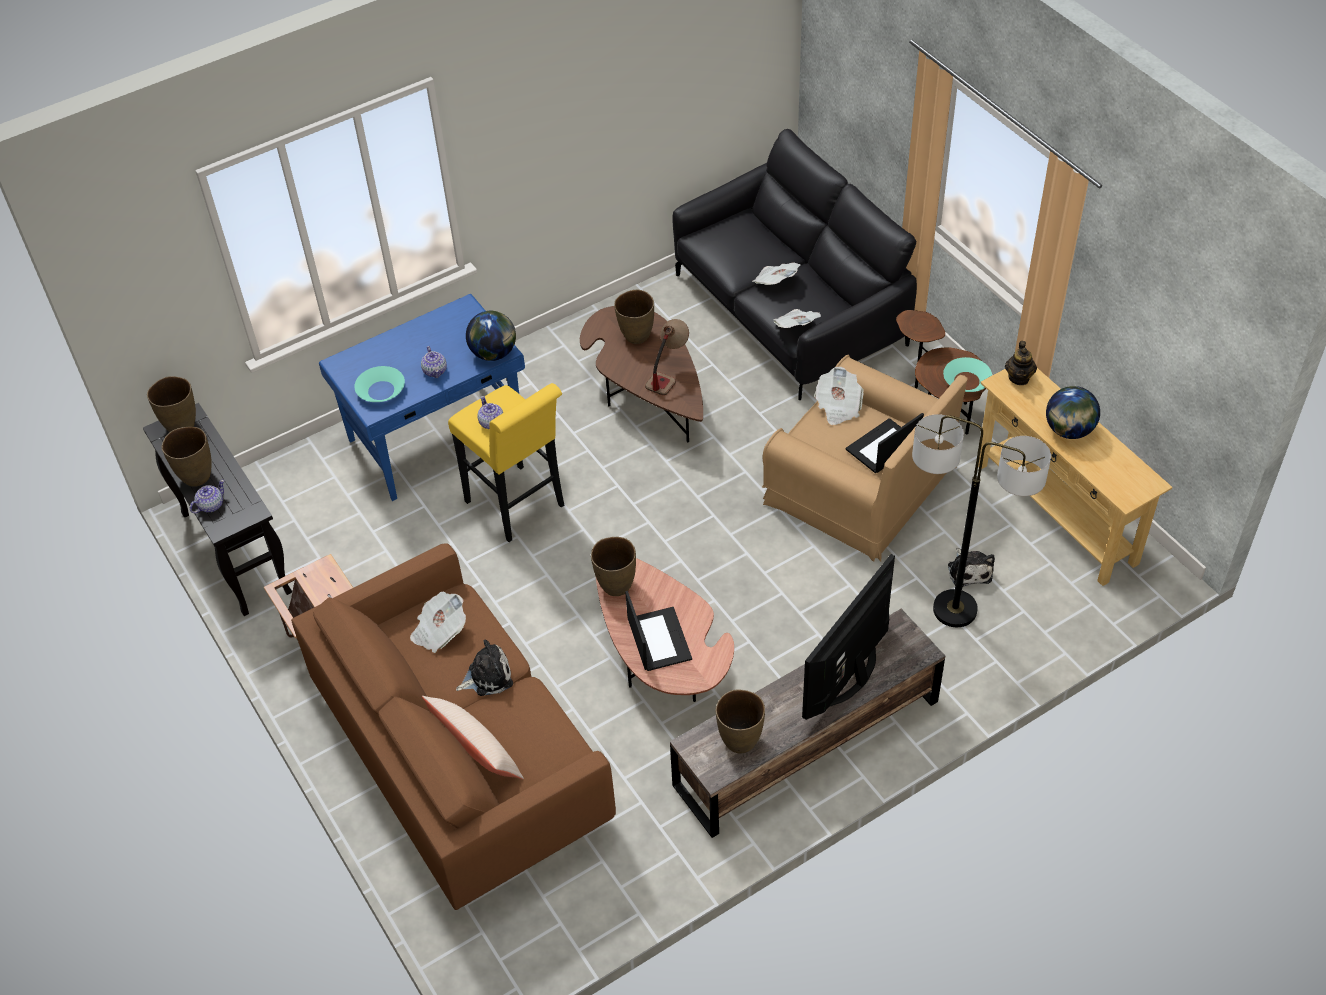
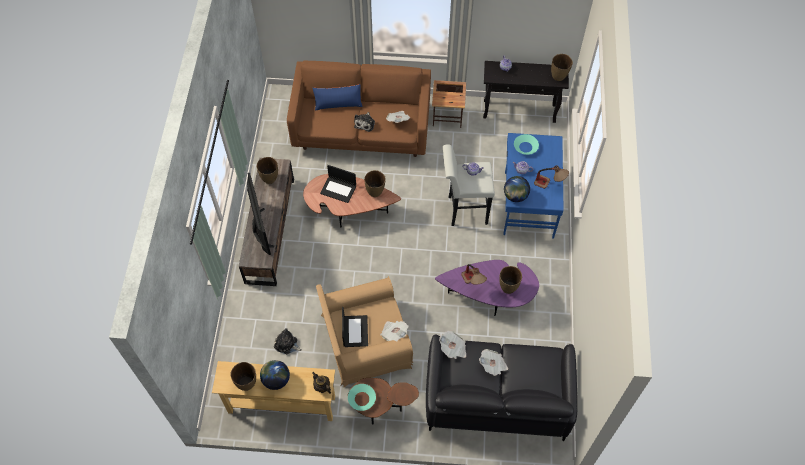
camera: 125 degrees right, 10 degrees up
brown vase [161,427,212,487] -> brown vase moved to [230,362,256,391]
beige pillow [422,696,524,779] -> blue pillow [312,84,362,111]
yellow stool [448,383,565,542] -> white stool [443,145,495,226]
brown coffee table [580,306,703,443] -> purple coffee table [435,260,539,316]
floor lamp [912,414,1051,627] -> none
none -> table lamp [534,165,569,189]

